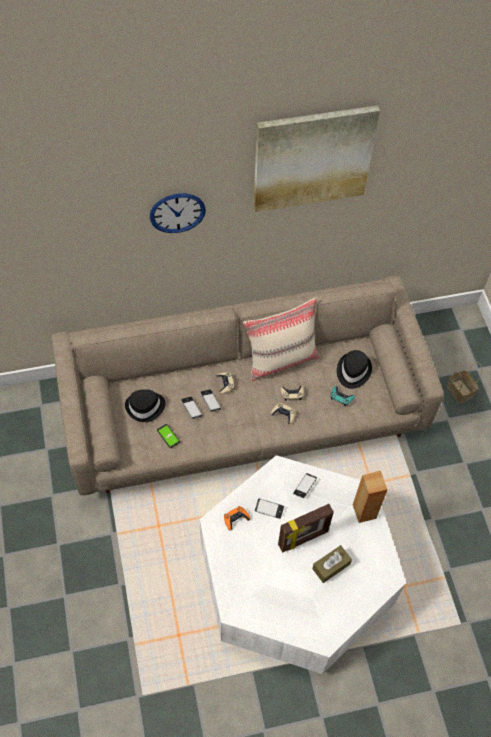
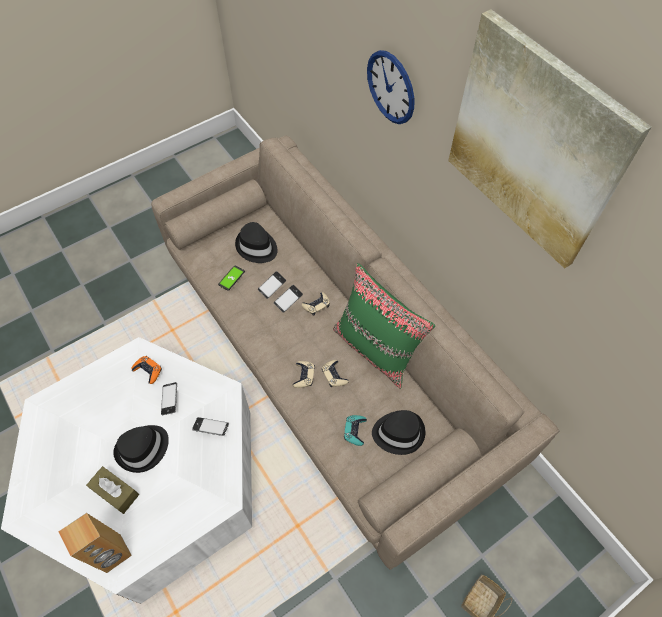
camera: 70 degrees right, 0 degrees up
beige pillow [243,297,320,381] -> green pillow [333,263,435,389]
picture frame [278,504,334,552] -> black hat [113,425,169,473]
brown speaker [353,470,388,523] -> brown speaker moved to [58,513,132,573]

